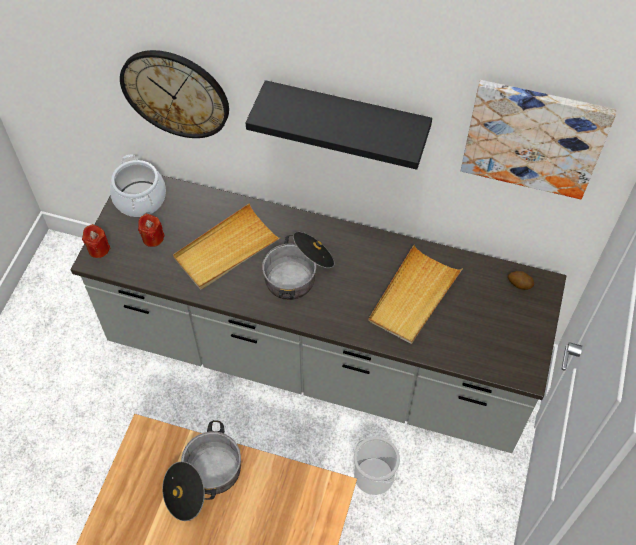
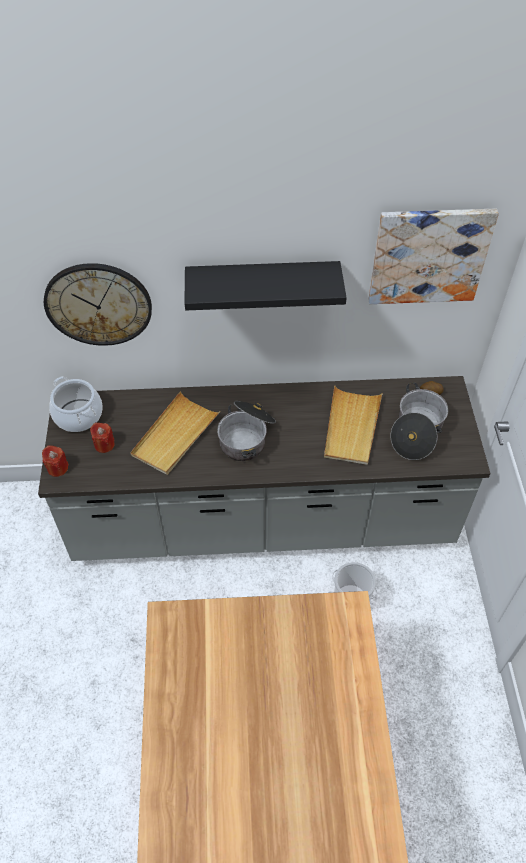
camera: 20 degrees left, 5 degrees down
cooking pot [162,420,241,521] -> cooking pot moved to [390,382,449,460]

